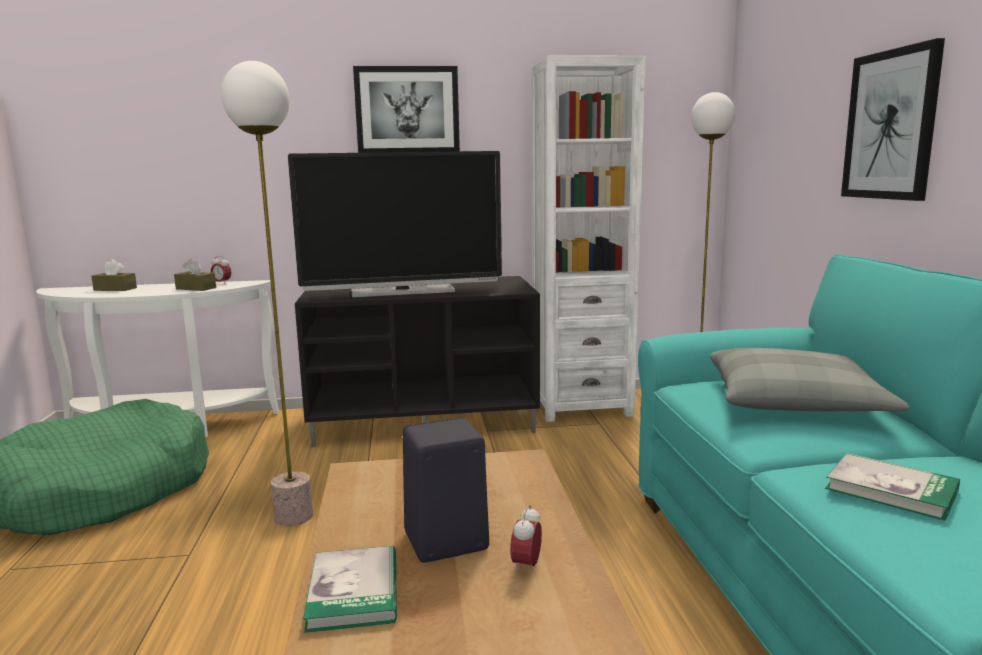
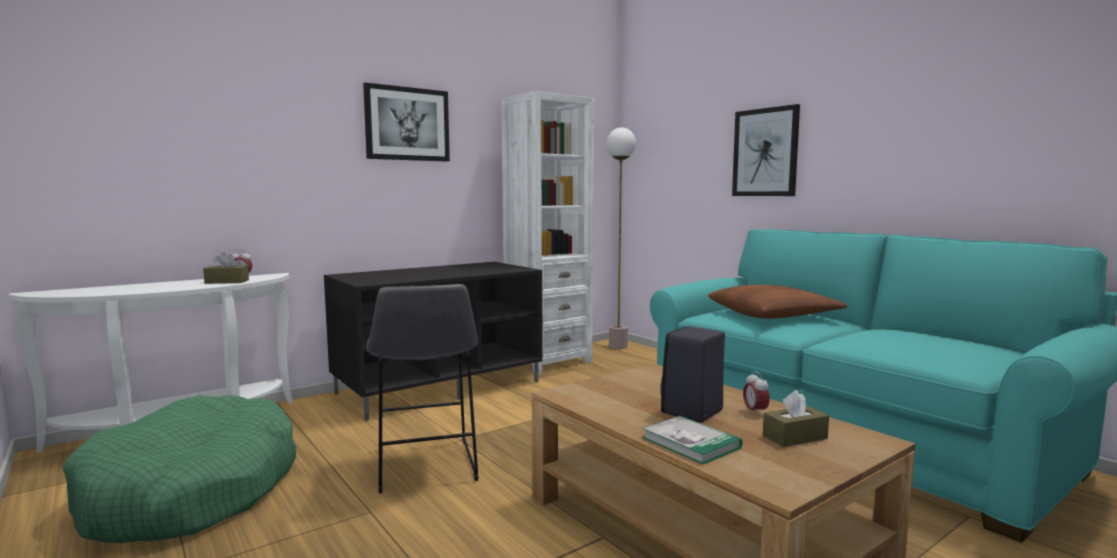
camera: 30 degrees left, 5 degrees down
brown tissue box [91,259,137,291] -> brown tissue box moved to [763,390,829,447]
floor lamp [221,61,313,526] -> grey stool [367,284,478,493]
television [288,151,502,298] -> none
grey pillow [710,348,909,412] -> brown pillow [708,285,848,319]
book [825,453,960,521] -> none

